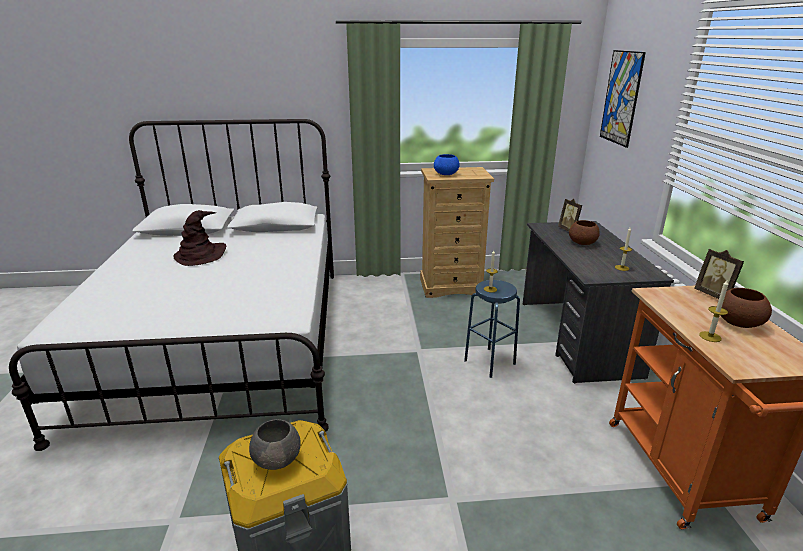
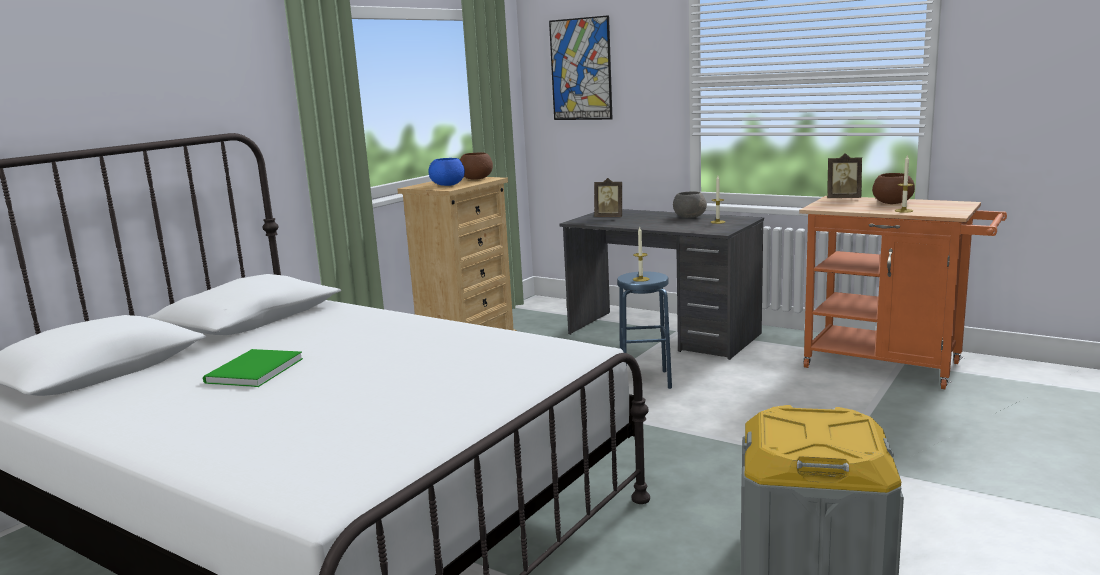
camera: 50 degrees left, 10 degrees down
brown hat [174,210,226,266] -> green book [203,349,303,387]
grey bowl [249,419,300,470] -> grey bowl moved to [673,191,707,218]
brown bowl [569,220,600,245] -> brown bowl moved to [460,152,493,180]

